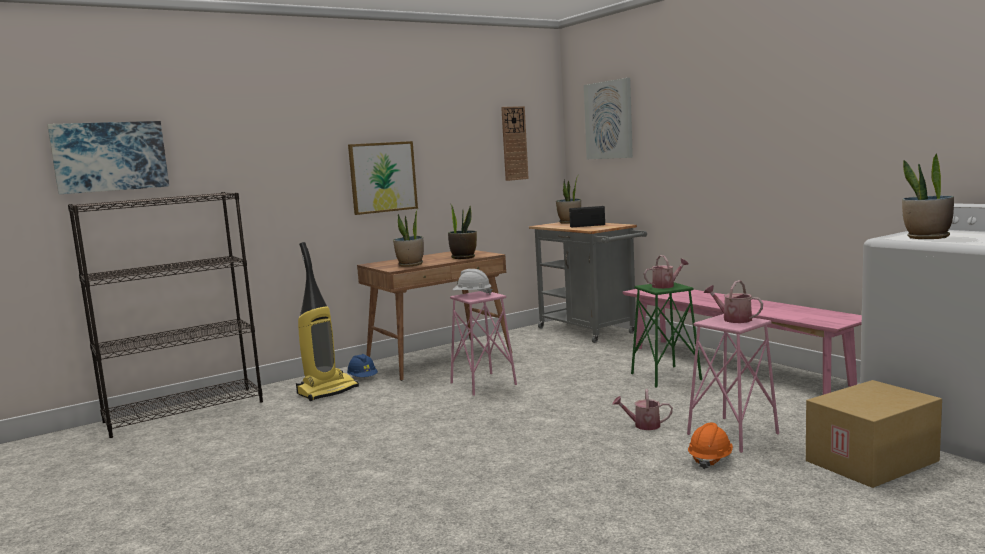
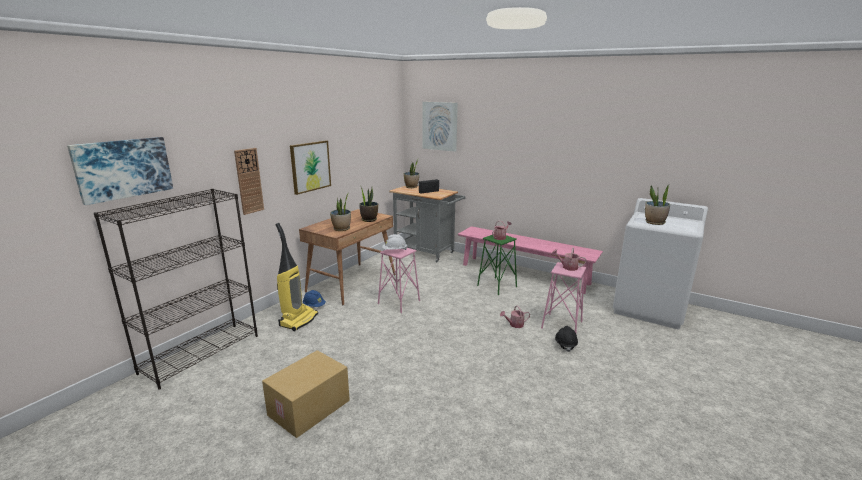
camera: 25 degrees left, 10 degrees up
wall clock [501,106,529,181] -> wall clock moved to [234,148,264,215]
orange hard hat [688,423,733,469] -> black hard hat [555,326,578,352]
cardboard box [806,380,942,488] -> cardboard box moved to [262,350,350,438]

